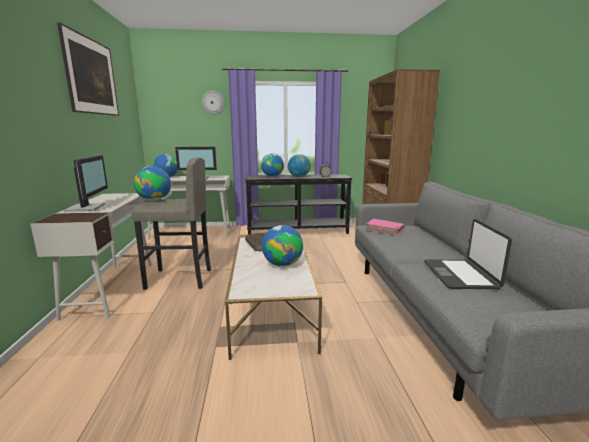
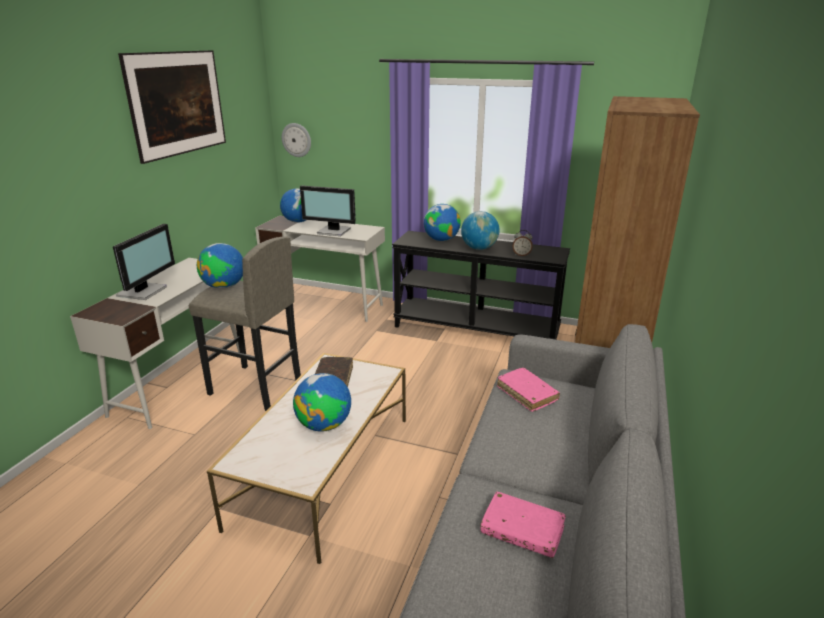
camera: 25 degrees right, 10 degrees up
wall clock [202,91,225,115] -> wall clock moved to [282,123,311,157]
laptop [424,219,512,289] -> pink book [480,492,566,558]

